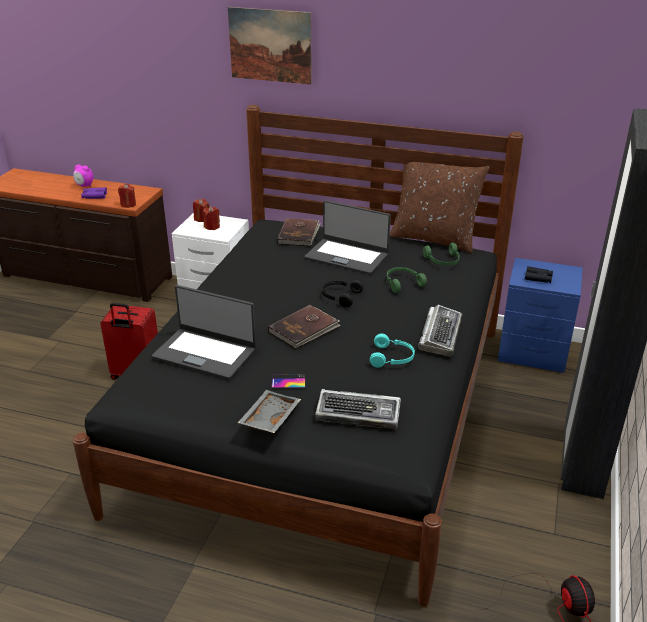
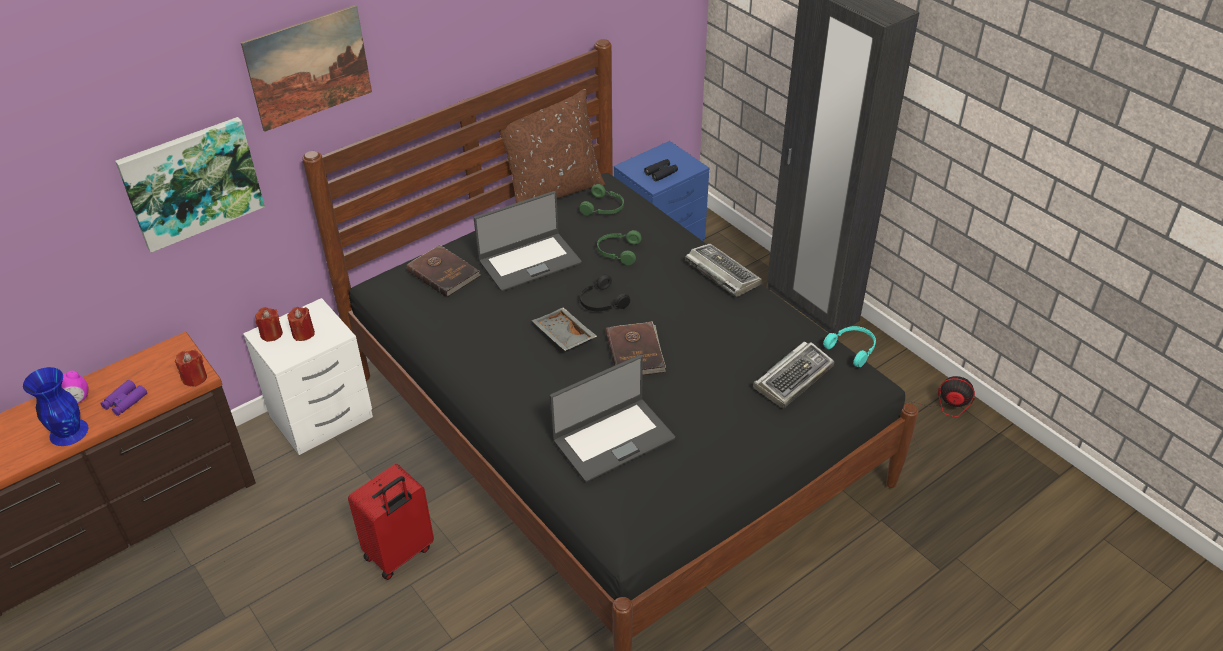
camera: 55 degrees left, 10 degrees up
grey tray [237,390,301,433] -> grey tray moved to [532,308,597,351]
phone [271,374,305,388] -> none
turquoise headphones [370,333,415,368] -> turquoise headphones moved to [823,326,876,367]
none -> blue vase [23,367,88,446]
none -> picture [115,117,265,253]

